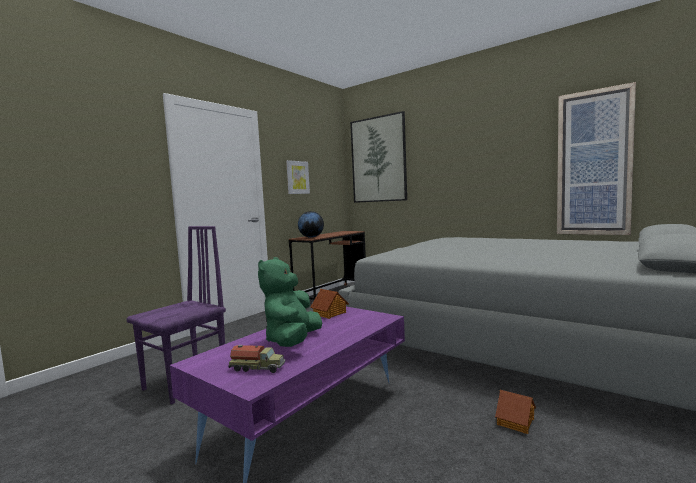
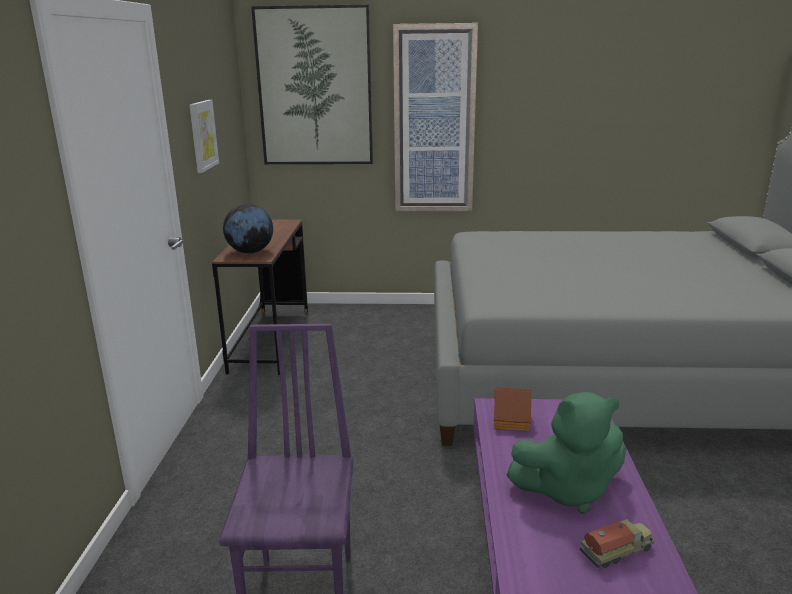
camera: 35 degrees left, 15 degrees up
green plush toy [258,257,322,347] -> green plush toy turned 75 degrees counterclockwise [506,392,626,514]
toy house [495,390,536,434] -> none
picture [557,82,636,235] -> picture moved to [393,23,478,211]

